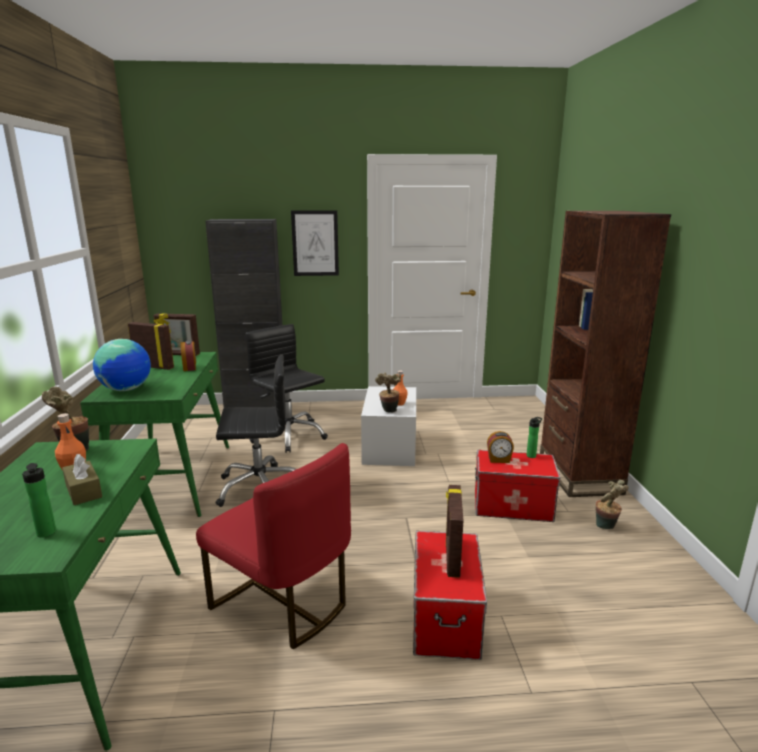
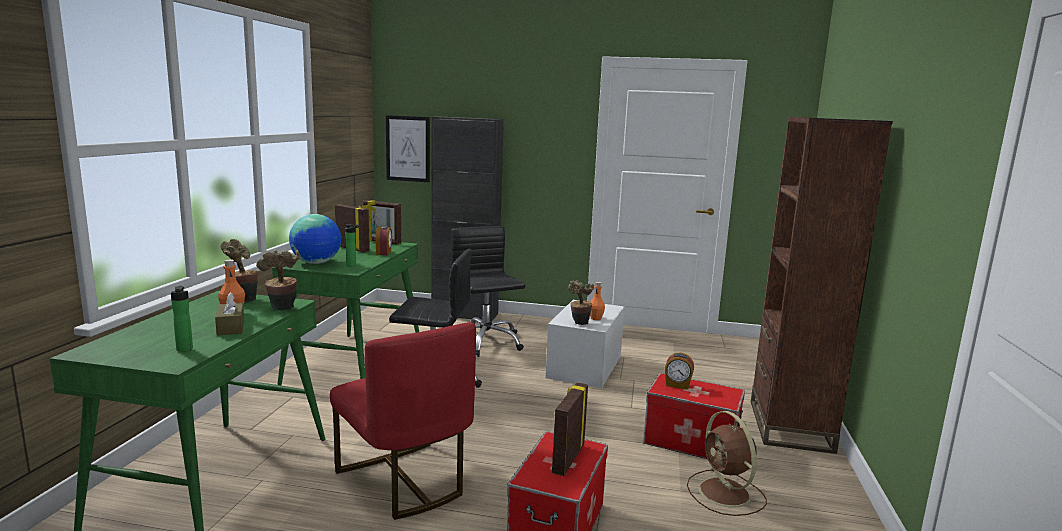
camera: 15 degrees right, 5 degrees down
picture [291,210,339,276] -> picture moved to [386,115,430,182]
bottle [527,417,542,458] -> bottle moved to [345,224,359,266]
potted plant [596,480,629,529] -> potted plant moved to [256,249,299,310]
none -> brown fan [687,411,767,516]

